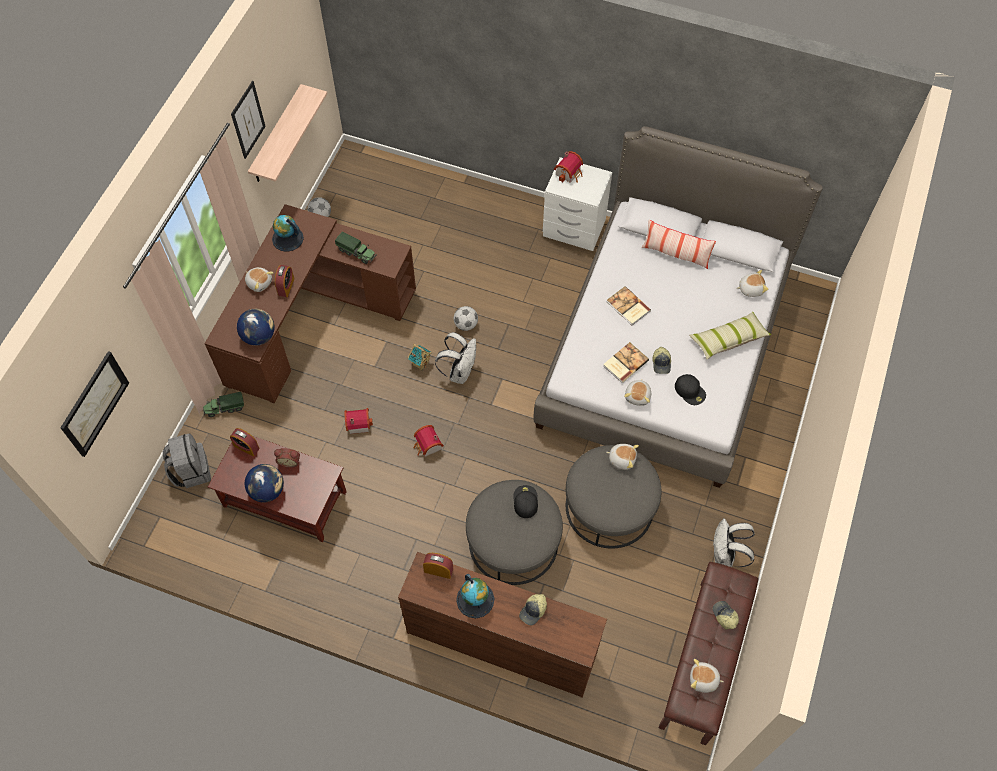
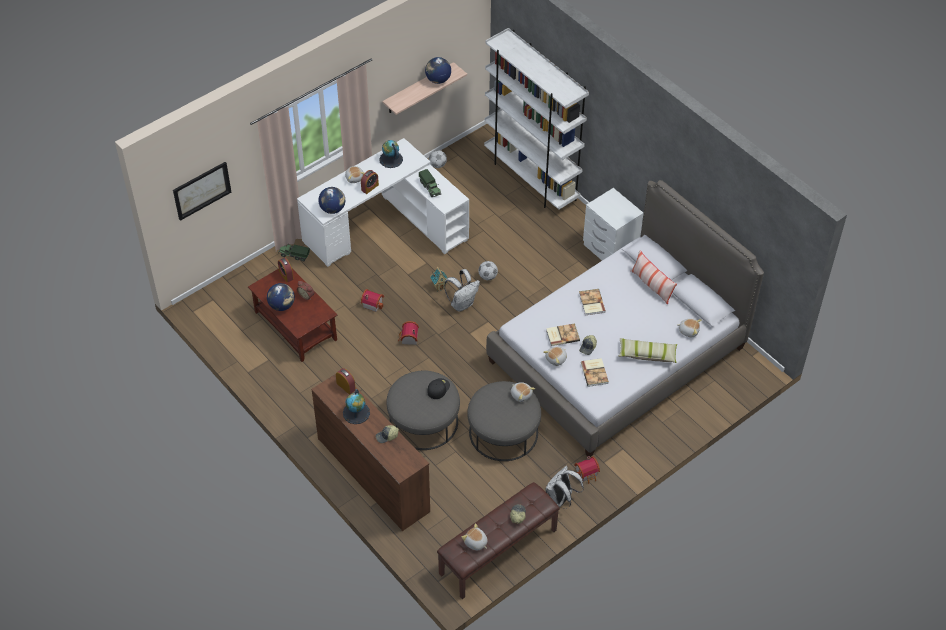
camera: 30 degrees right, 10 degrees down
grey backpack [163,433,211,488] -> none
brown desk [204,204,416,403] -> white desk [297,138,469,267]
picture [231,81,266,159] -> none
toy house [554,151,583,183] -> toy house moved to [574,456,600,484]
black cap [675,374,706,405] -> book [581,358,609,387]
none -> globe [425,57,451,84]
none -> white bookcase [484,28,589,210]

